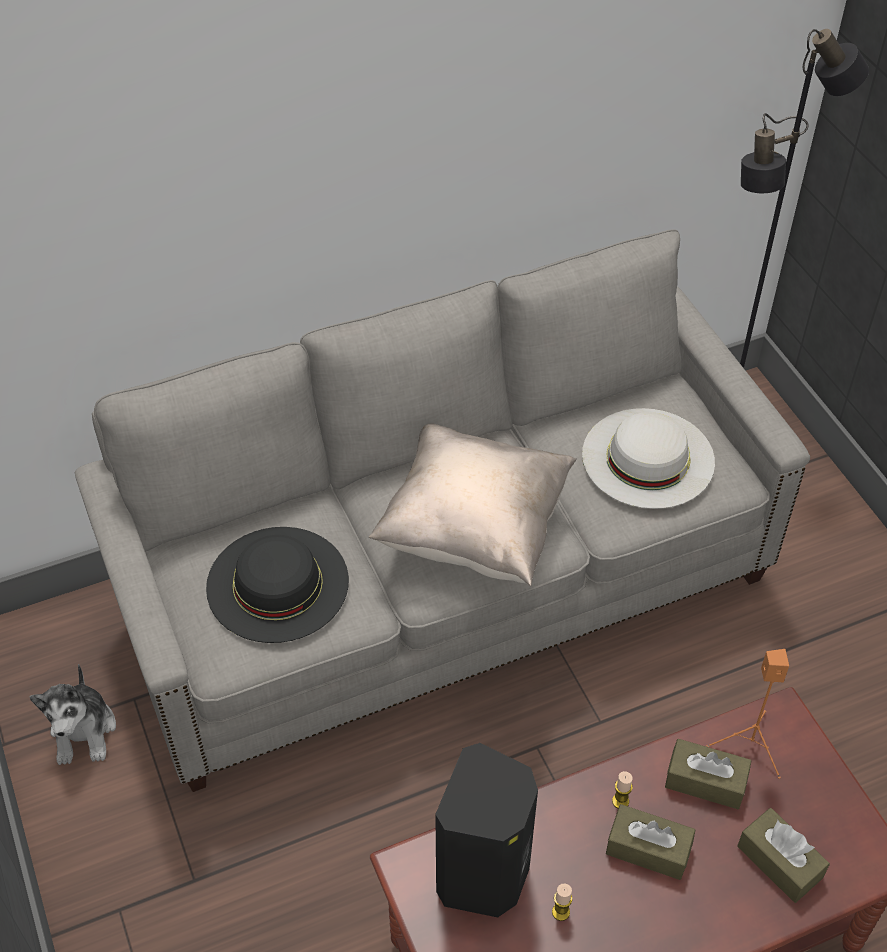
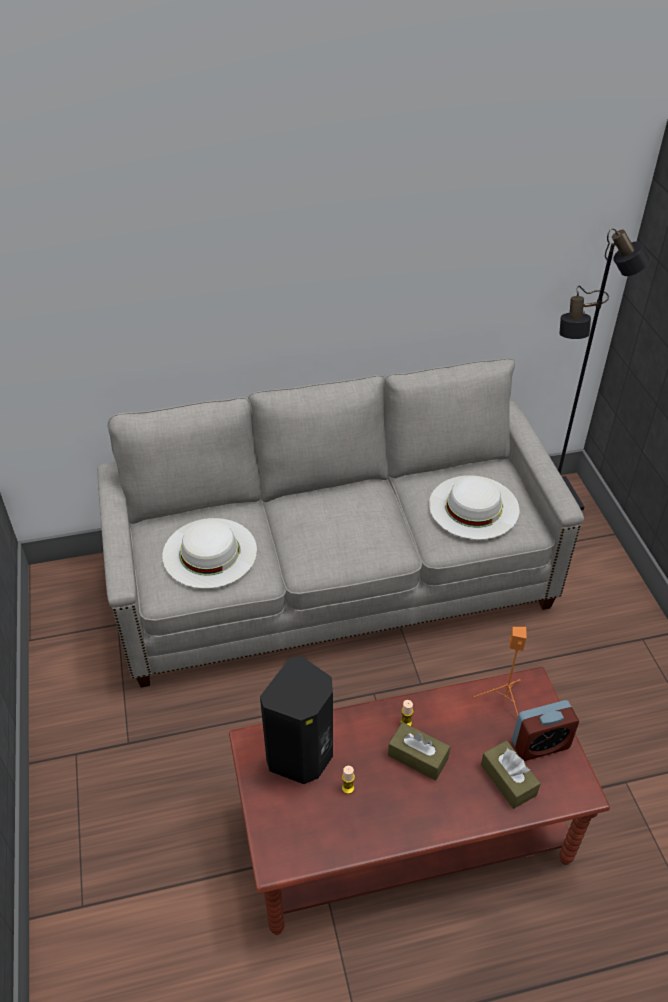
camera: 10 degrees right, 5 degrees down
plush toy [30,664,116,765] -> none
black hat [206,527,349,643] -> white hat [162,518,257,589]
beige pillow [369,423,576,586] -> none
brown tissue box [665,739,752,809] -> none
none -> alarm clock [512,700,579,761]

